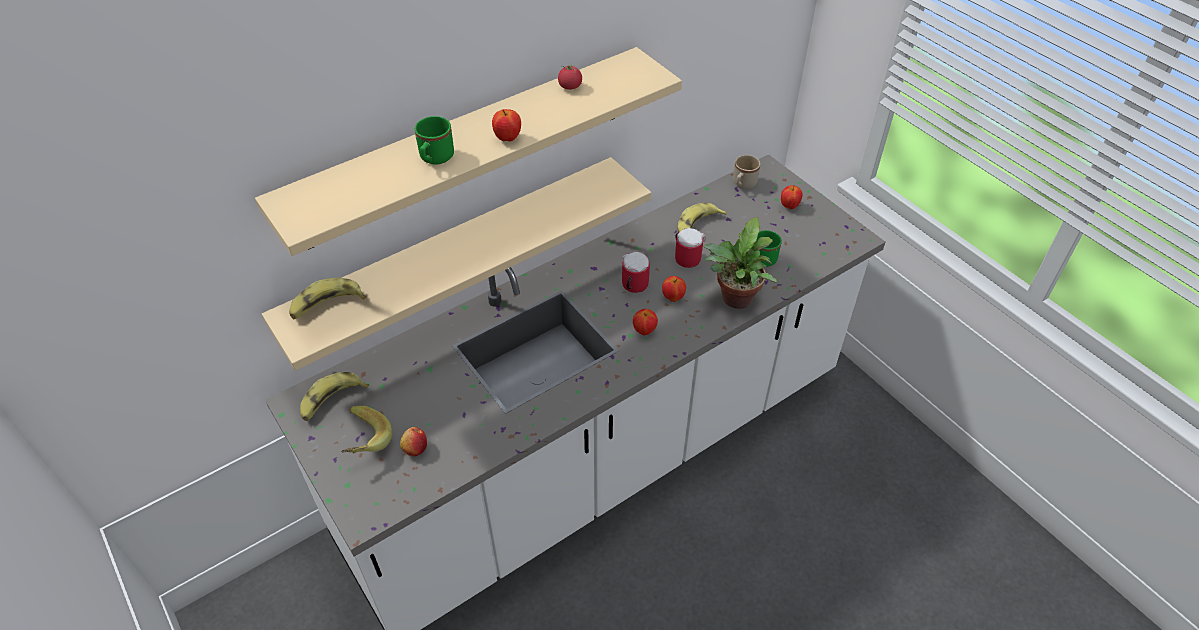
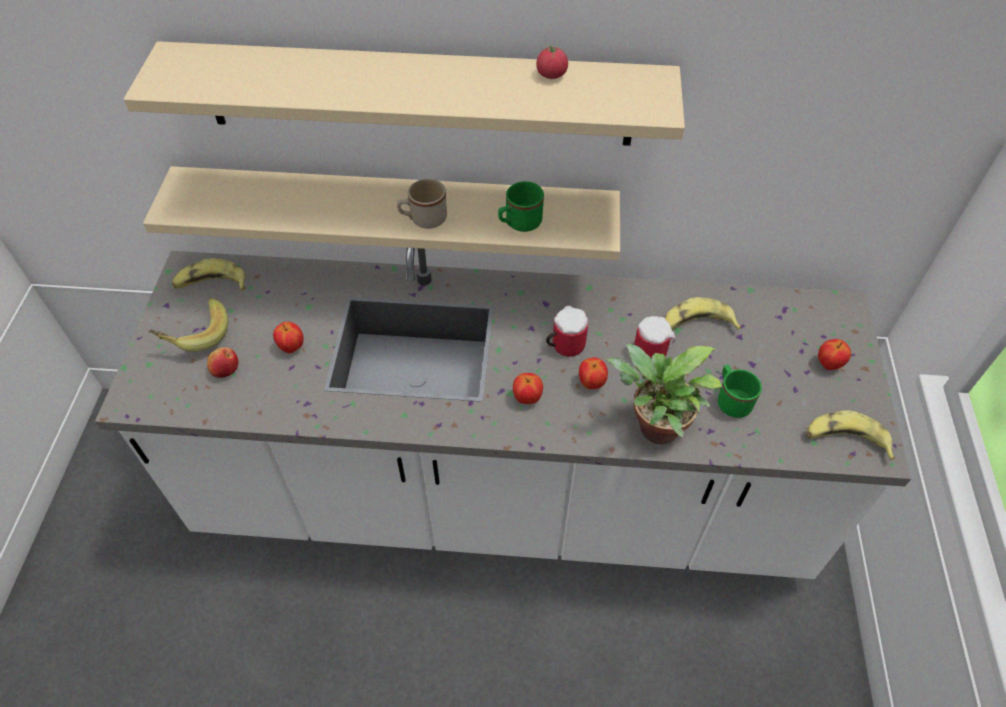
camera: 40 degrees right, 5 degrees up
banana [289,278,367,319] -> banana moved to [806,410,895,460]
green mug [415,116,454,165] -> green mug moved to [498,181,544,232]
apple [492,109,521,142] -> apple moved to [273,322,304,353]
beige mug [733,155,761,189] -> beige mug moved to [397,178,447,229]

